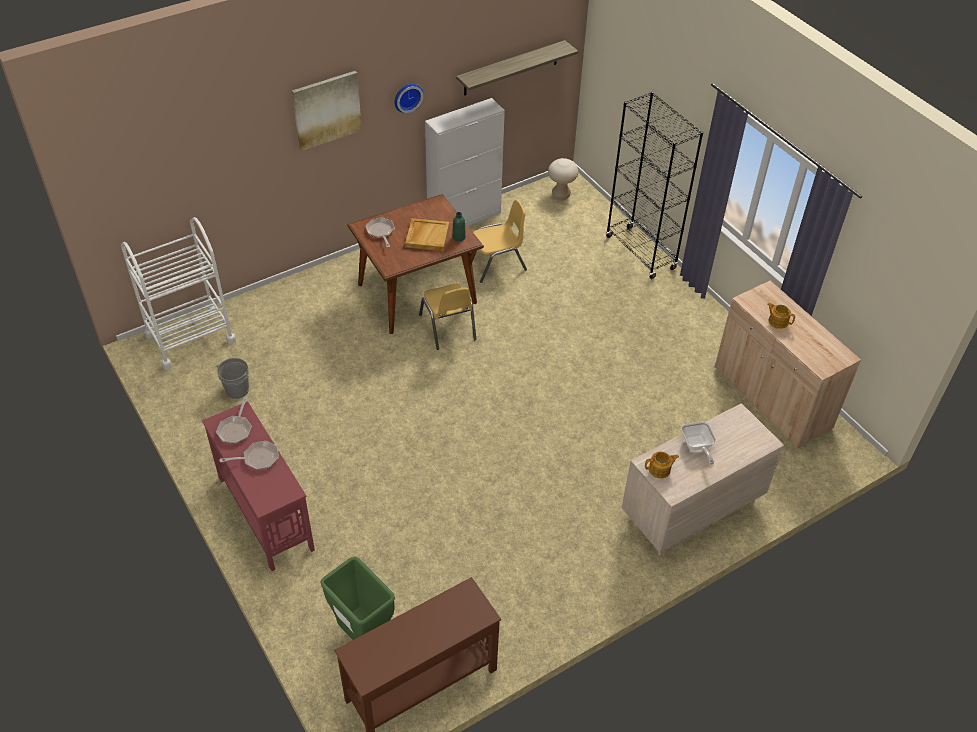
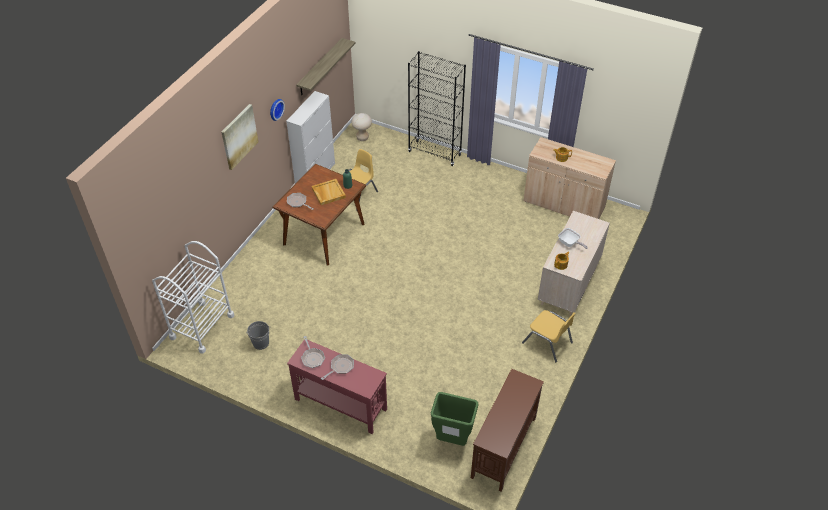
camera: 30 degrees left, 0 degrees up
yellow chair [419,284,476,350] -> yellow chair moved to [522,310,576,362]

